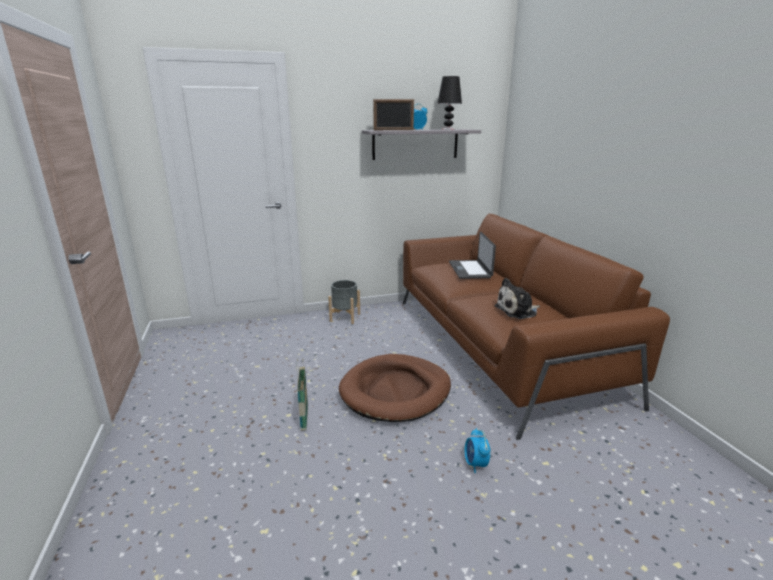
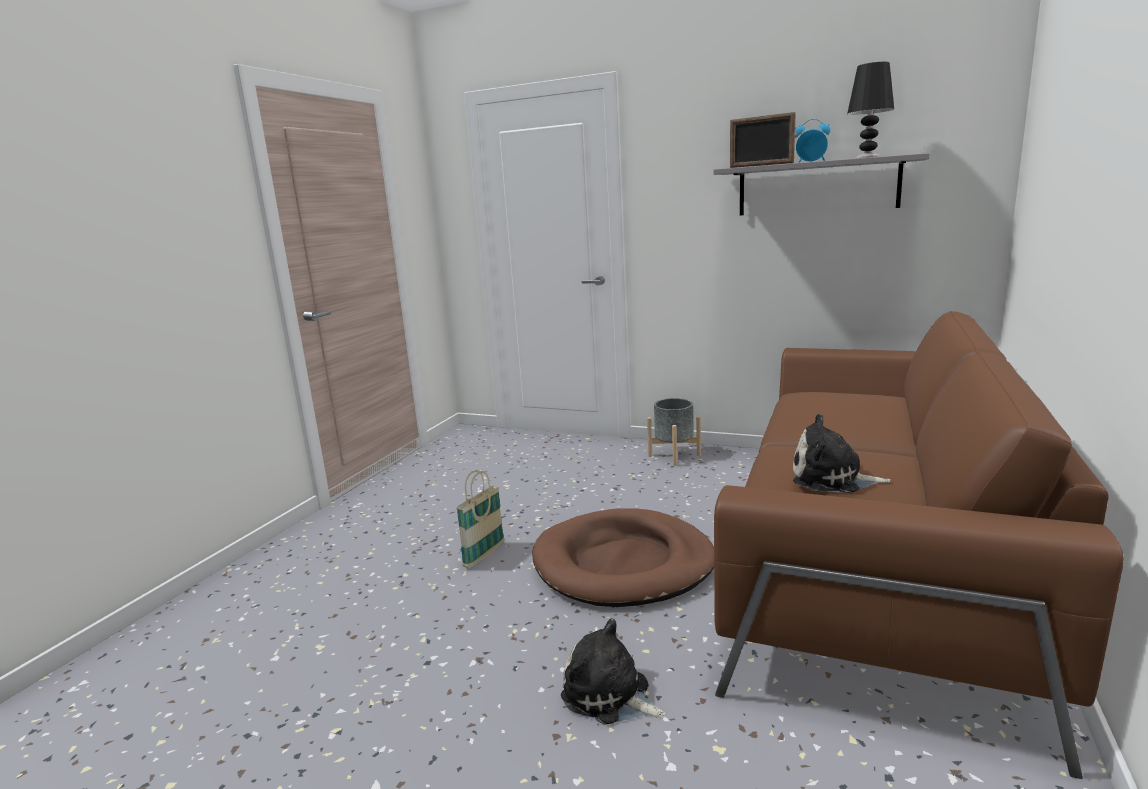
camera: 40 degrees right, 5 degrees down
laptop [449,232,496,279] -> none
alarm clock [464,428,490,473] -> plush toy [561,618,665,725]

